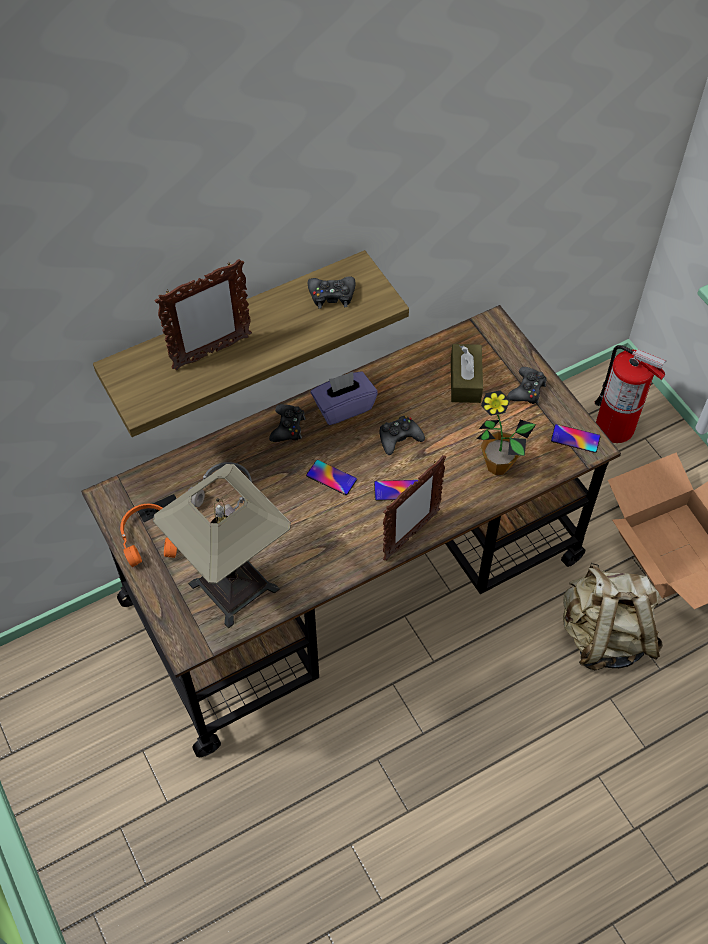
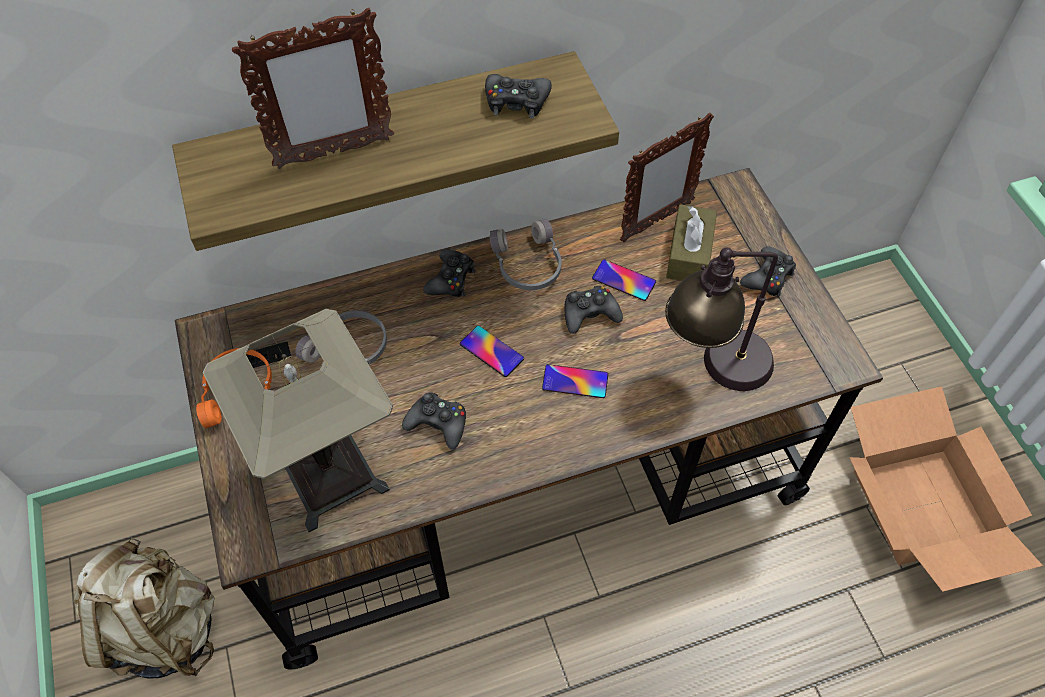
camera: 10 degrees right, 0 degrees up
purple tissue box [311,371,378,425] -> grey headphones [490,219,562,290]
picture frame [383,455,446,561] -> picture frame moved to [620,113,714,242]
potted plant [476,390,536,475] -> table lamp [665,247,778,391]
phone [551,424,601,453] -> phone moved to [592,259,656,301]
beige backpack [563,563,663,670] -> beige backpack moved to [73,537,214,679]
fire extinguisher [595,345,667,443] -> none
none -> black game controller [402,392,466,450]

